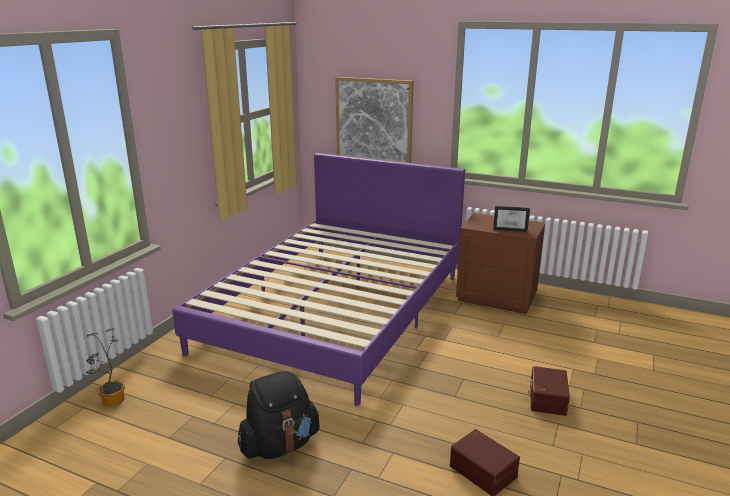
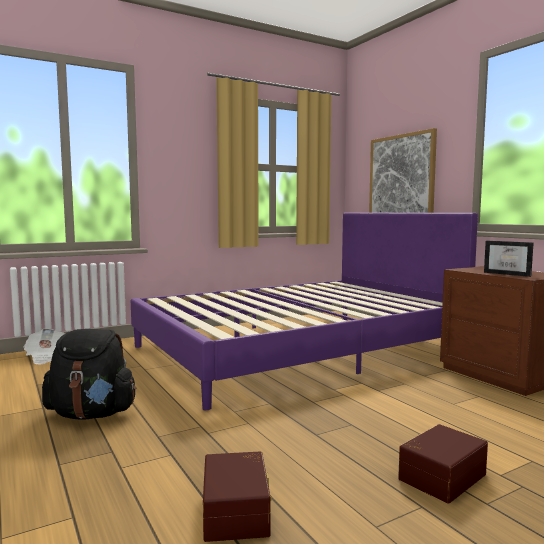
camera: 35 degrees right, 15 degrees down
potted plant [86,328,125,407] -> newspaper [23,328,65,365]

